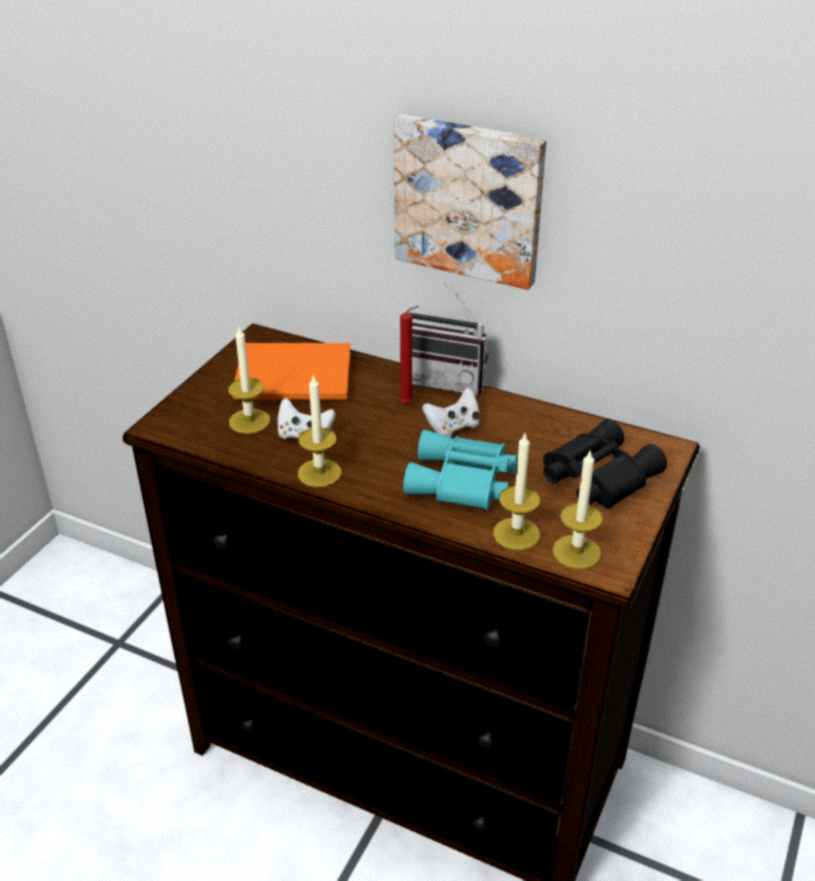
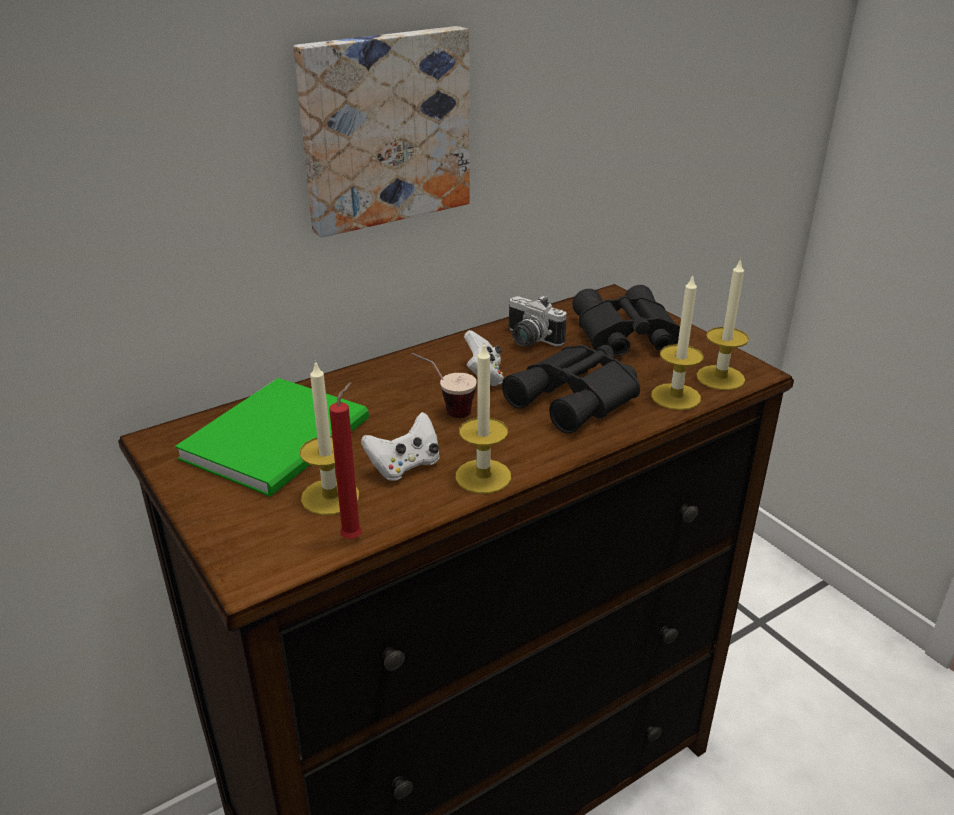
camera: 60 degrees left, 5 degrees down
orange book [233,343,351,400] -> green book [175,378,369,497]
red candle [399,306,419,404] -> red candle moved to [329,382,362,539]
turquoise binoculars [403,430,517,510] -> black binoculars [502,345,640,434]
radio [408,282,488,396] -> none
none -> cup [411,353,477,418]
none -> camera [508,295,567,346]

